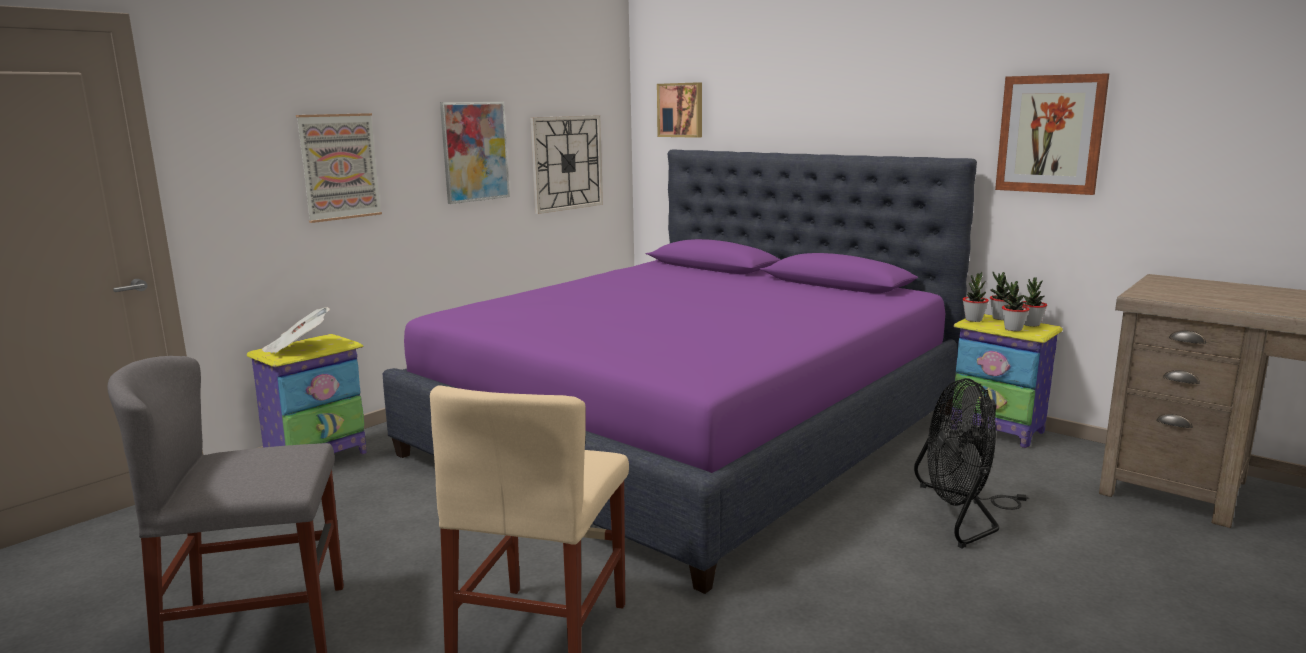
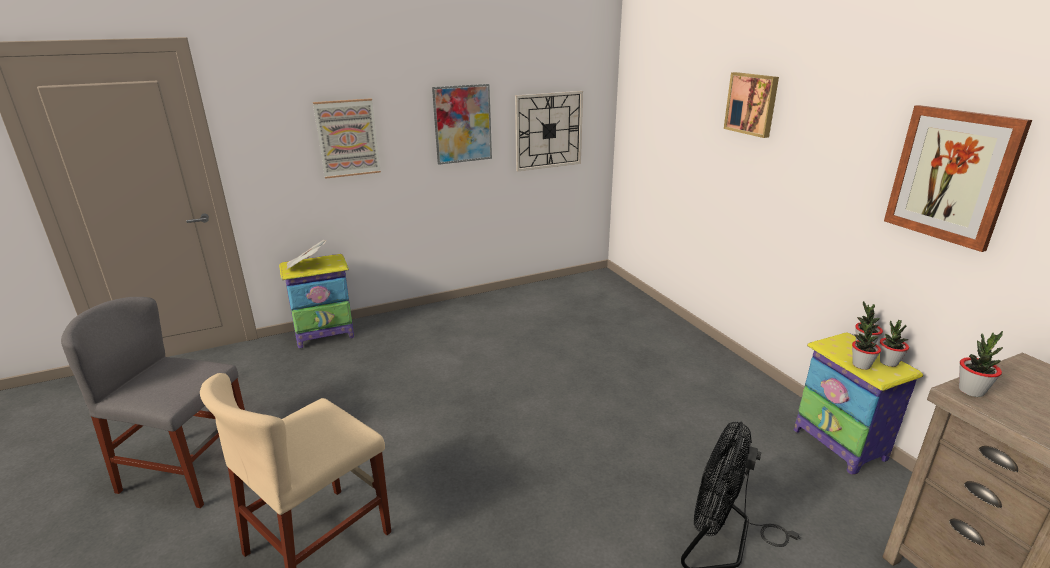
camera: 25 degrees right, 10 degrees up
purple bed [382,150,977,594] -> none
picture [657,82,702,138] -> picture moved to [724,72,779,138]
potted plant [963,272,989,322] -> potted plant moved to [959,331,1003,397]

